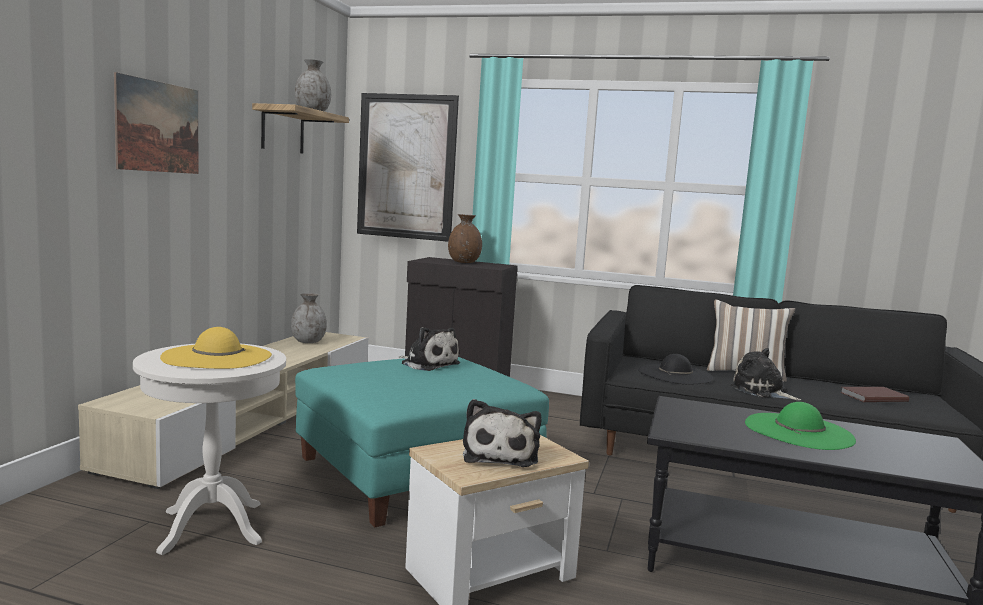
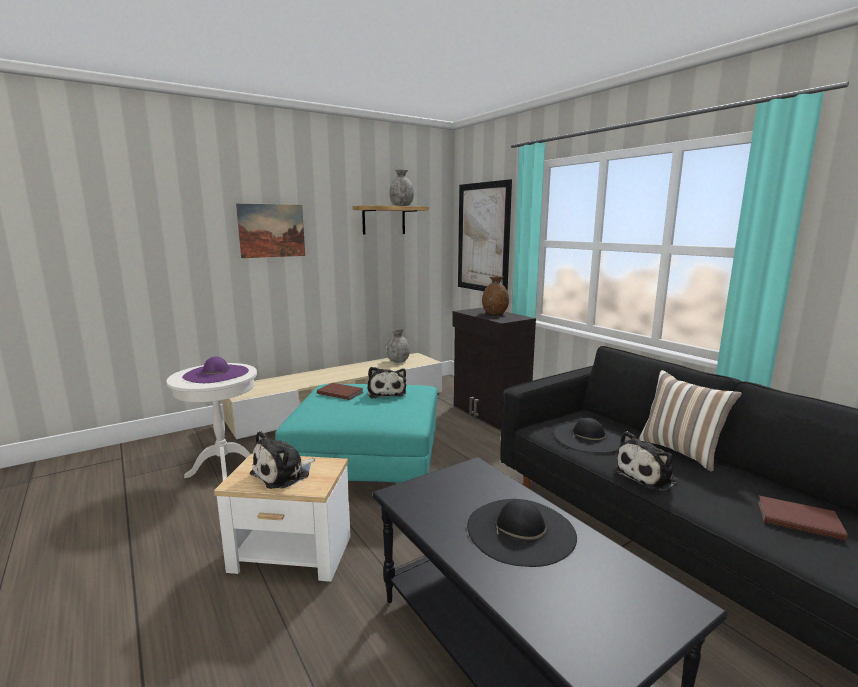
camera: 40 degrees right, 5 degrees up
yellow hat [160,327,272,369] -> purple hat [182,357,249,383]
plush toy [731,348,801,401] -> plush toy turned 120 degrees counterclockwise [613,431,677,491]
green hat [745,402,856,450] -> black hat [467,499,577,567]
none -> brown book [317,383,364,400]

